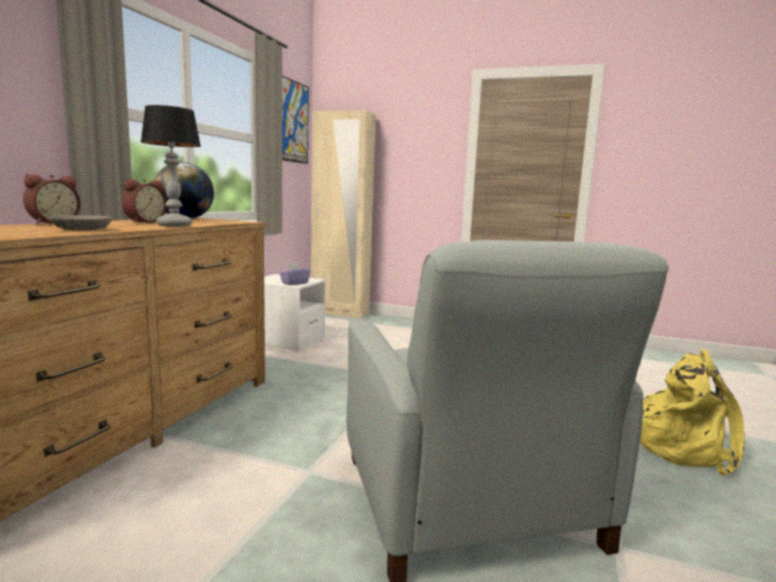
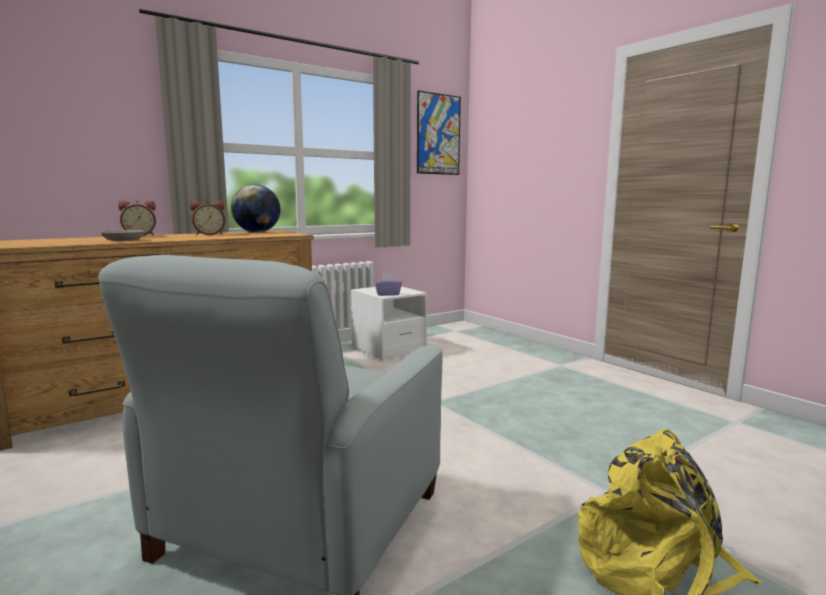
camera: 35 degrees right, 0 degrees up
table lamp [141,105,201,227] -> none
beige wardrobe [311,110,376,319] -> none

